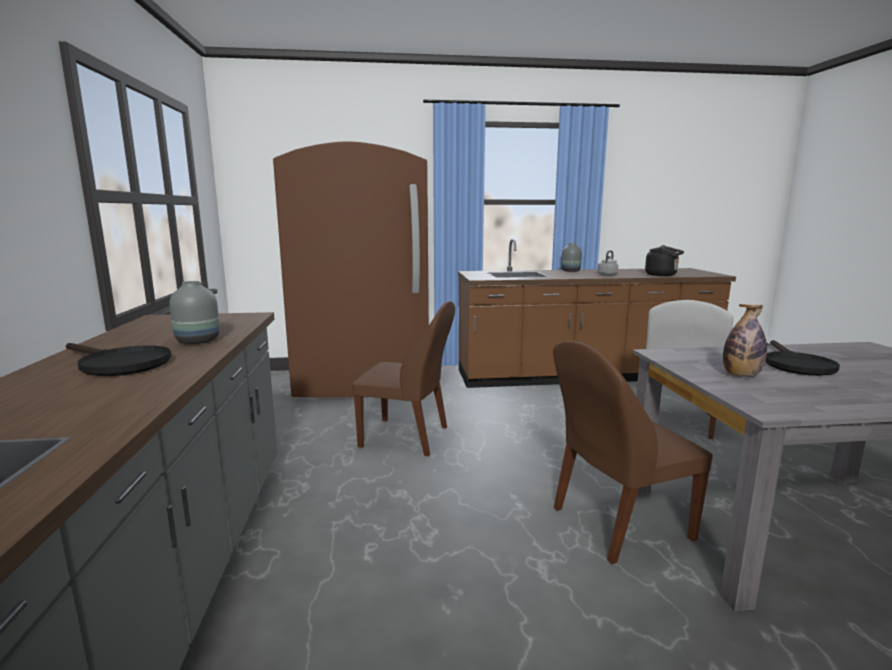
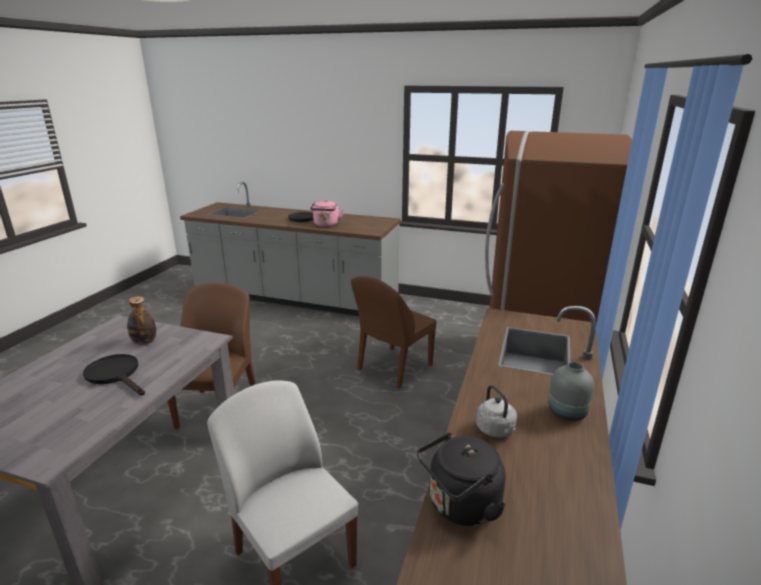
camera: 115 degrees right, 10 degrees up
grey vase [169,281,220,344] -> pink kettle [310,200,344,227]

